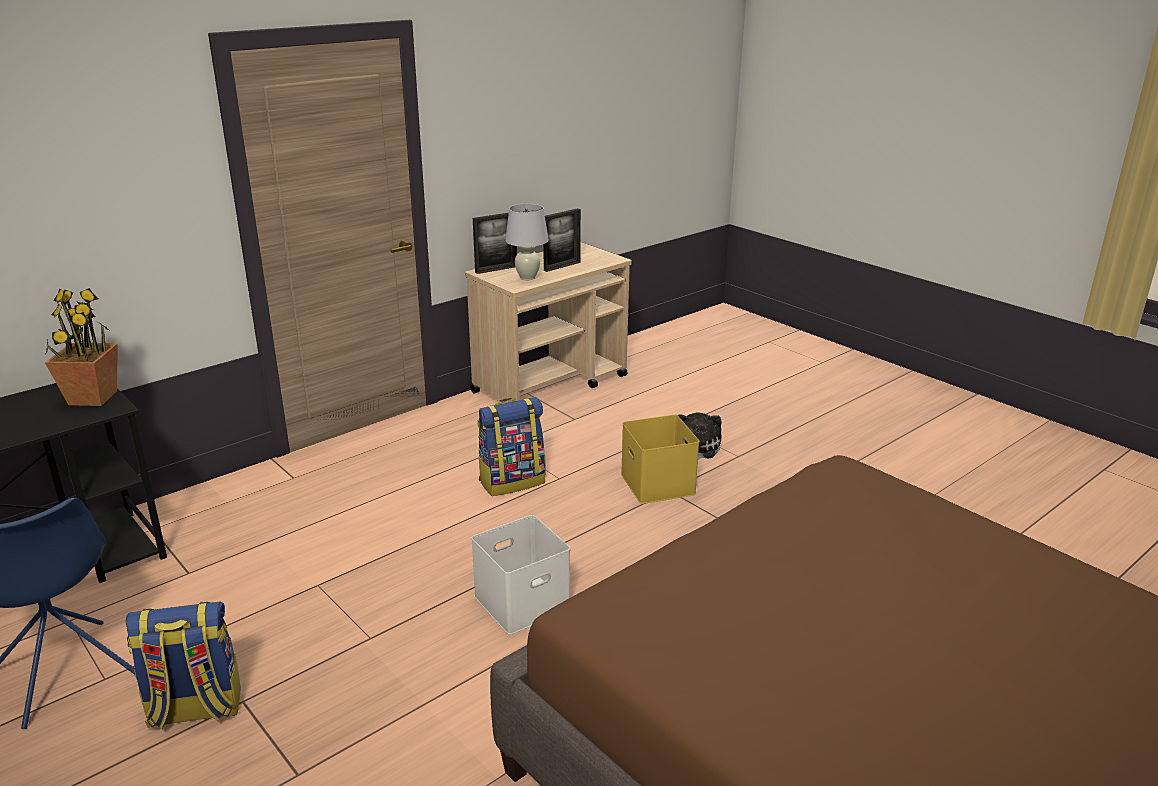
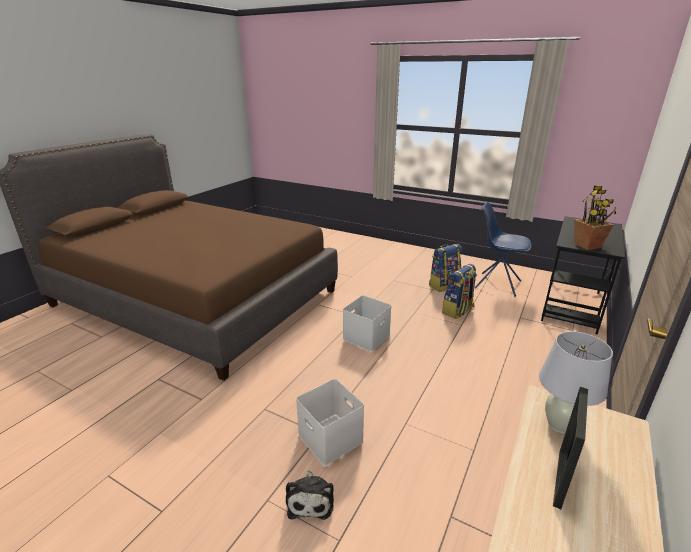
camera: 160 degrees right, 0 degrees up
picture frame [473,213,517,274] -> none
backpack [477,397,545,496] -> backpack moved to [442,264,477,319]
yellow storage box [621,415,699,504] -> white storage box [296,379,364,466]

